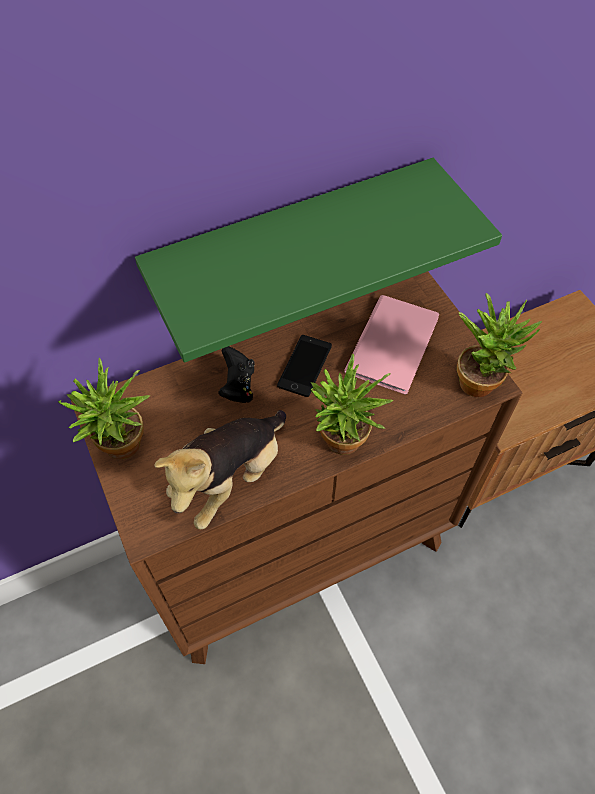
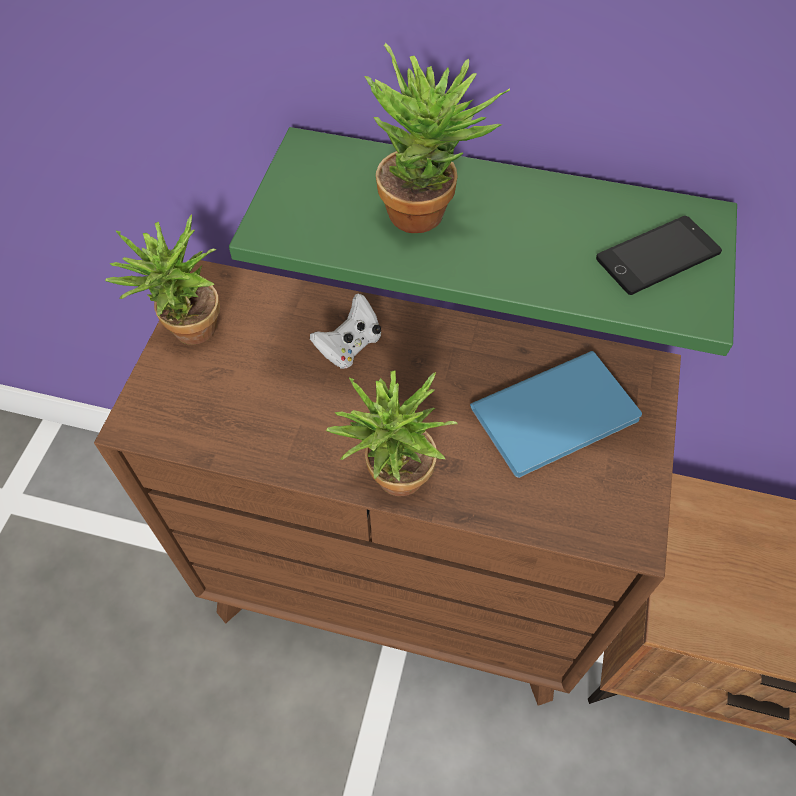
camera: 40 degrees right, 0 degrees up
plush toy [154,410,286,530] -> none
black game controller [218,346,255,403] -> white game controller [310,294,381,369]
phone [277,335,332,397] -> phone moved to [596,216,722,295]
pink book [344,295,439,394] -> blue book [470,351,642,478]
potted plant [457,293,542,397] -> potted plant moved to [364,43,510,233]

